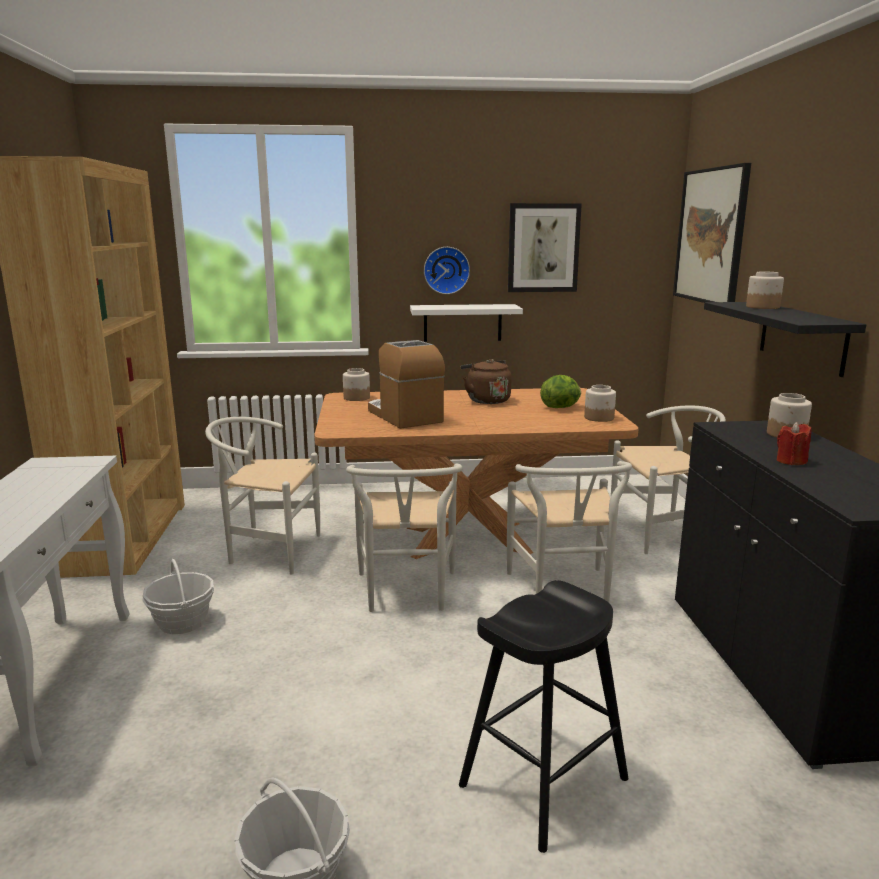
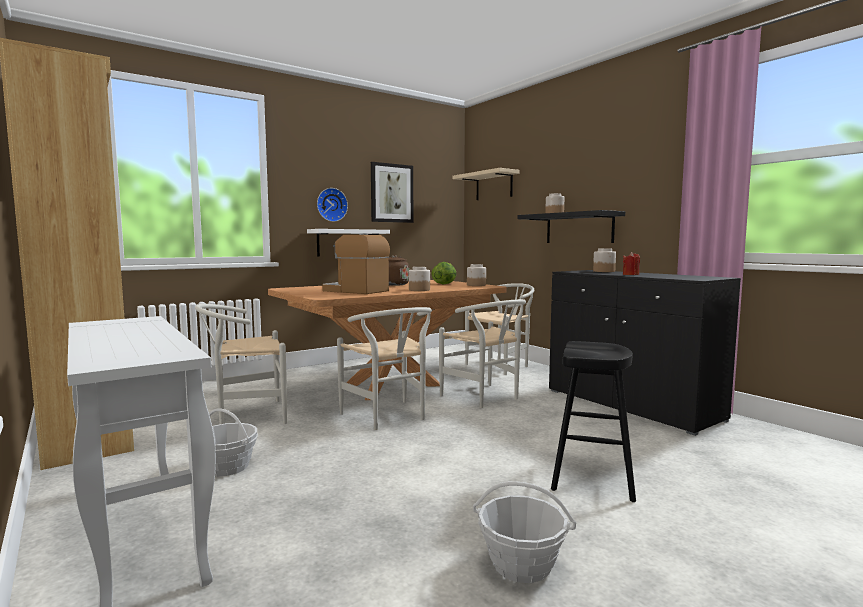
camera: 30 degrees left, 10 degrees down
jar [343,368,370,401] -> jar moved to [409,267,430,291]
picture [673,163,751,303] -> beige shelf [453,168,519,200]

